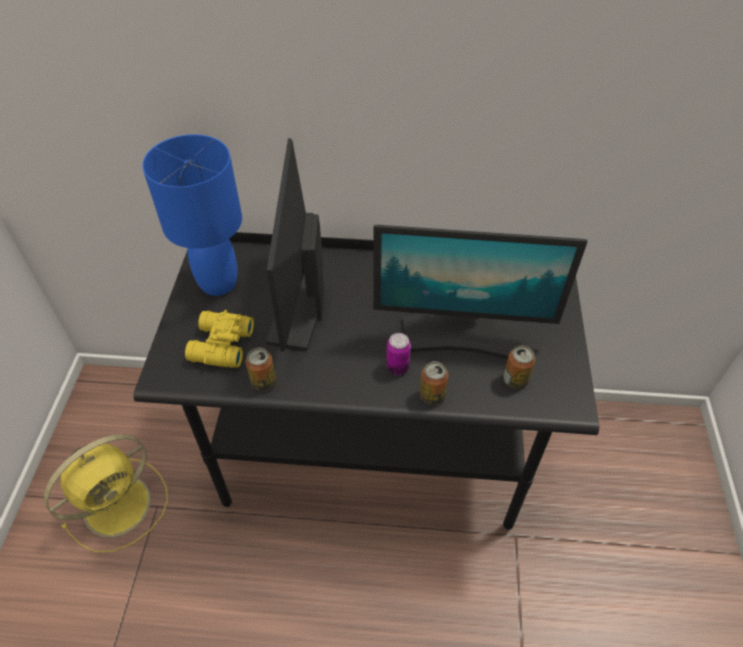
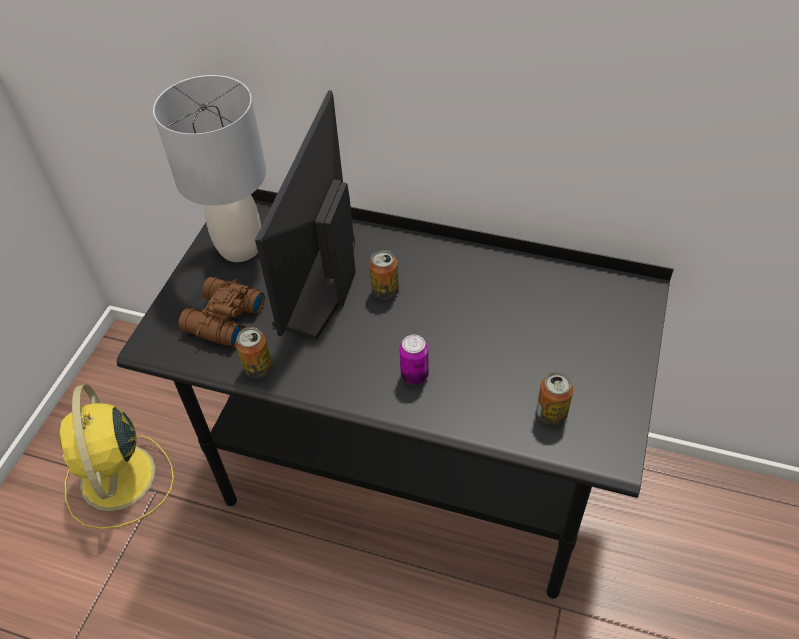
camera: 15 degrees right, 0 degrees up
yellow fan [44,434,168,552] -> yellow fan turned 105 degrees clockwise [60,384,174,529]
blue table lamp [142,134,242,296] -> grey table lamp [153,75,266,262]
yellow binoculars [185,310,254,368] -> brown binoculars [178,277,265,347]
monitor [373,225,588,359] -> none
can [420,361,449,405] -> can moved to [369,250,399,299]

